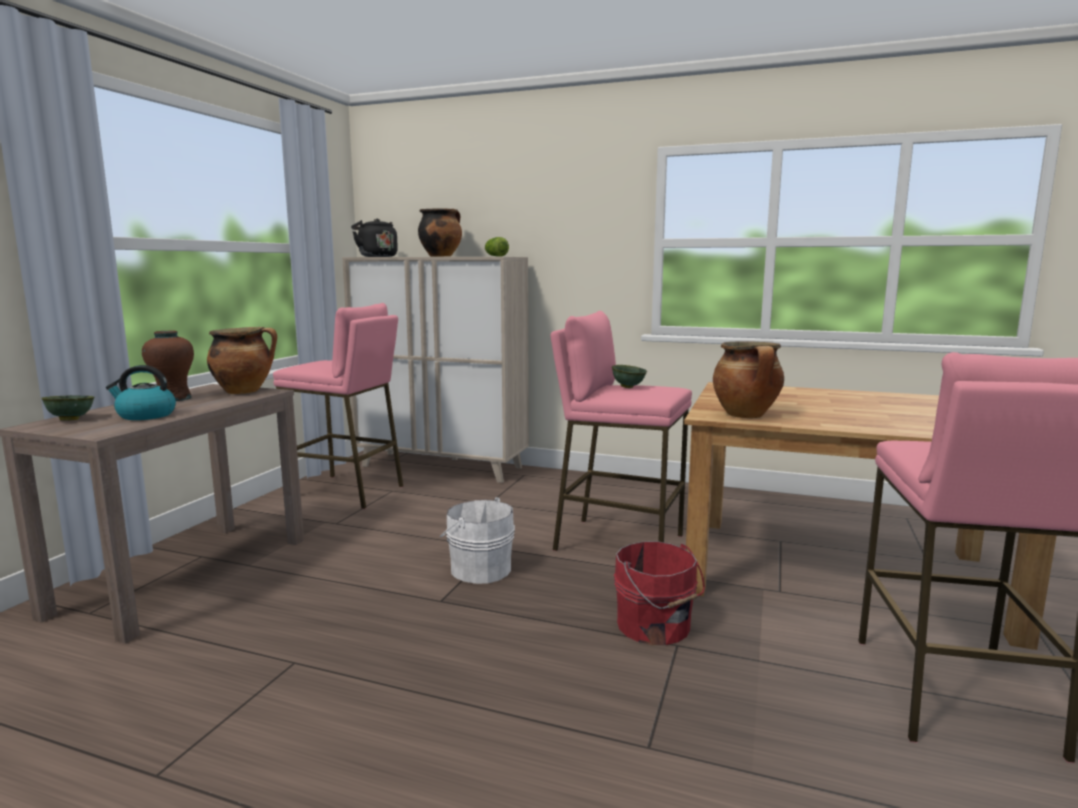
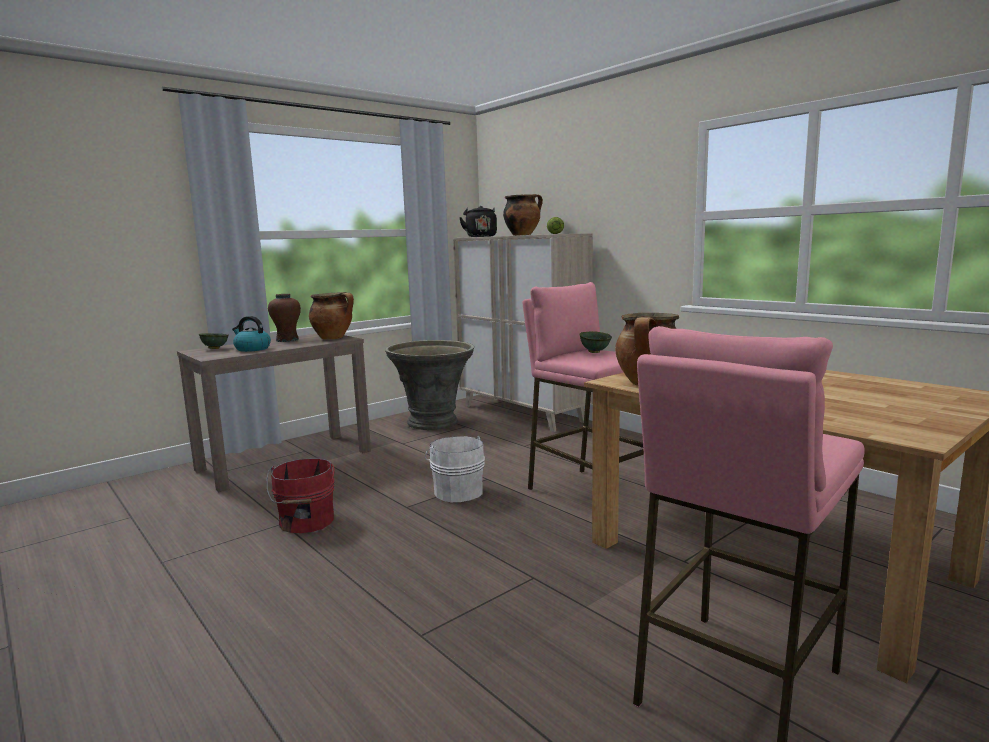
camera: 30 degrees right, 0 degrees up
pink stool [273,303,403,509] -> grey planter [385,340,474,430]
red bucket [614,541,705,645] -> red bucket moved to [267,459,335,533]

